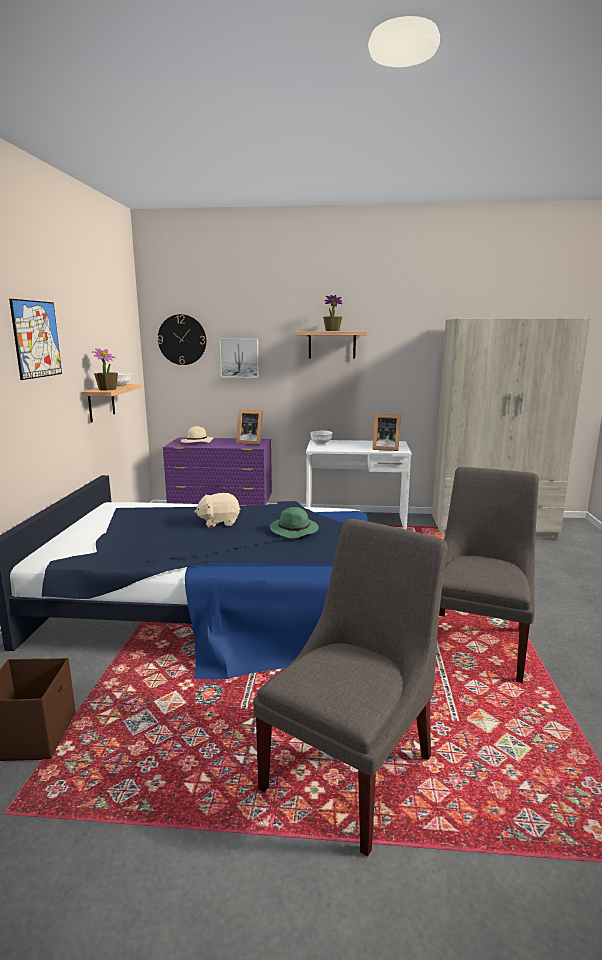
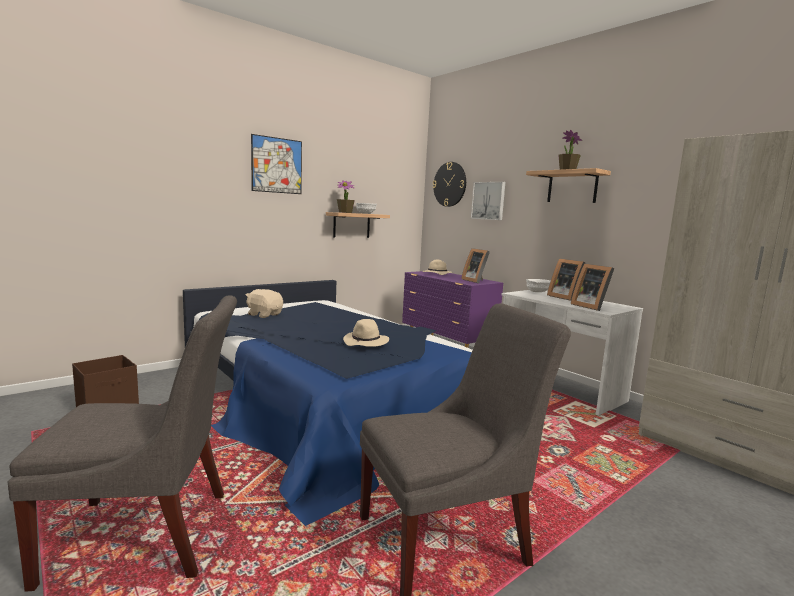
camera: 45 degrees right, 5 degrees down
beige plush toy [194,493,240,528] -> beige plush toy moved to [246,289,283,318]
green hat [270,507,319,539] -> beige hat [343,319,389,347]
none -> picture frame [547,258,585,301]

